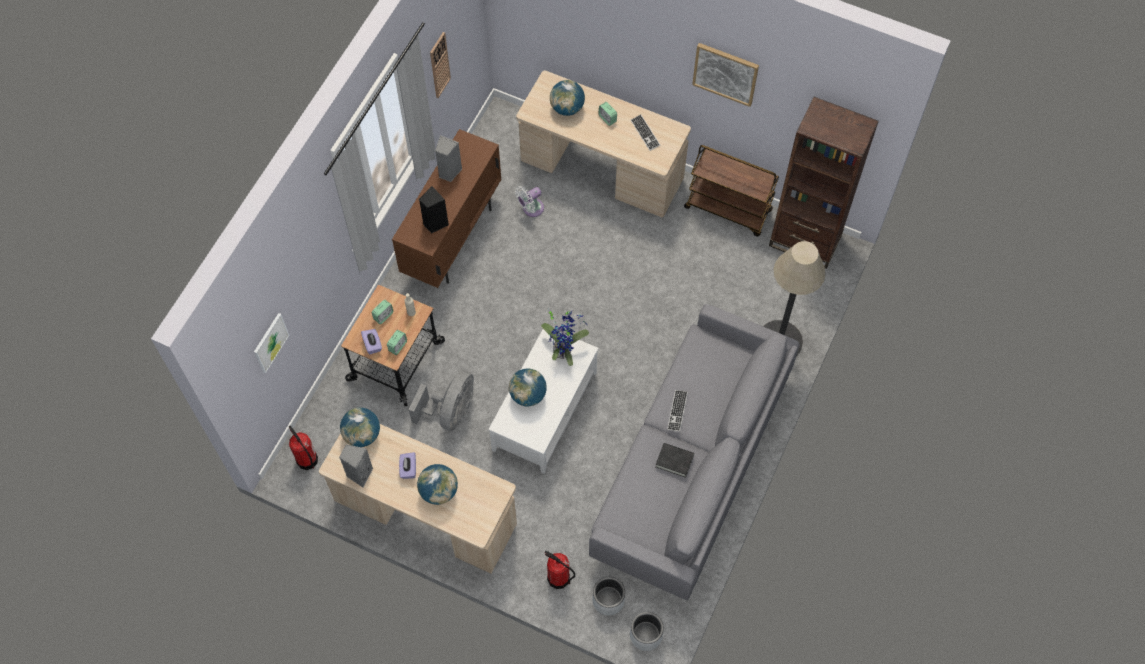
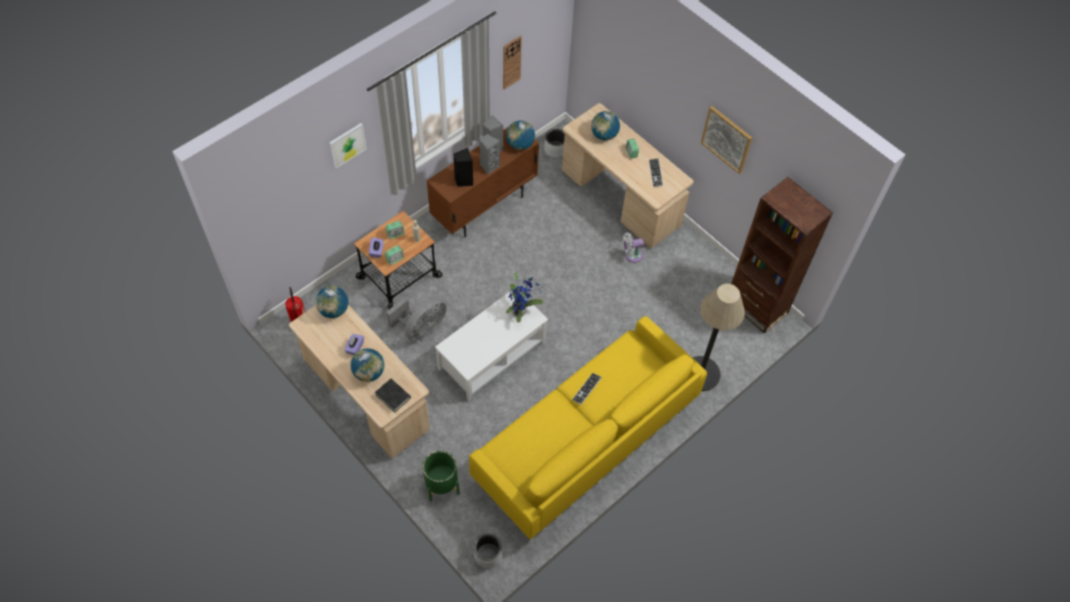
camera: 20 degrees right, 5 degrees down
picture [254,313,289,373] -> picture moved to [330,123,367,168]
grey speaker [339,444,373,487] -> grey speaker moved to [479,133,500,175]
globe [509,369,547,406] -> globe moved to [506,121,535,150]
white fan [515,186,544,217] -> white fan moved to [623,233,644,263]
fire extinguisher [545,551,575,589] -> green planter [422,451,460,501]
grey sofa [589,304,800,600] -> yellow sofa [469,316,707,539]
grey planter [592,577,625,615] -> grey planter moved to [544,129,565,158]
black book [655,443,694,478] -> black book moved to [375,379,411,413]
brown cart [684,145,779,236] -> none

